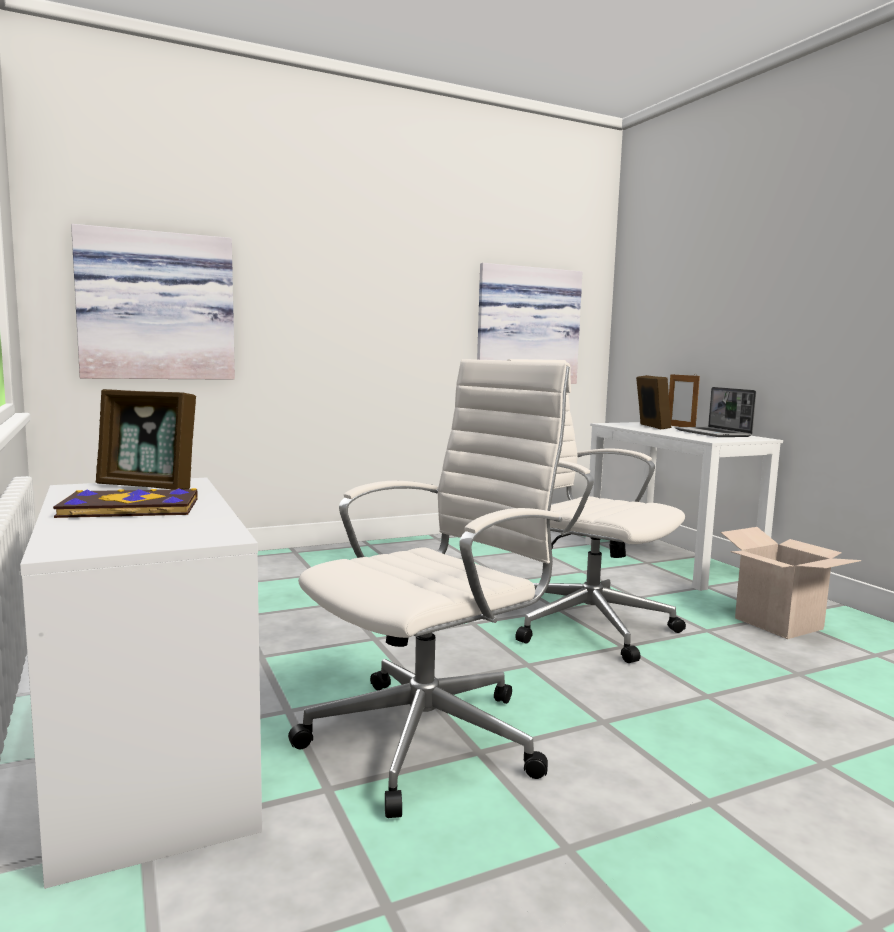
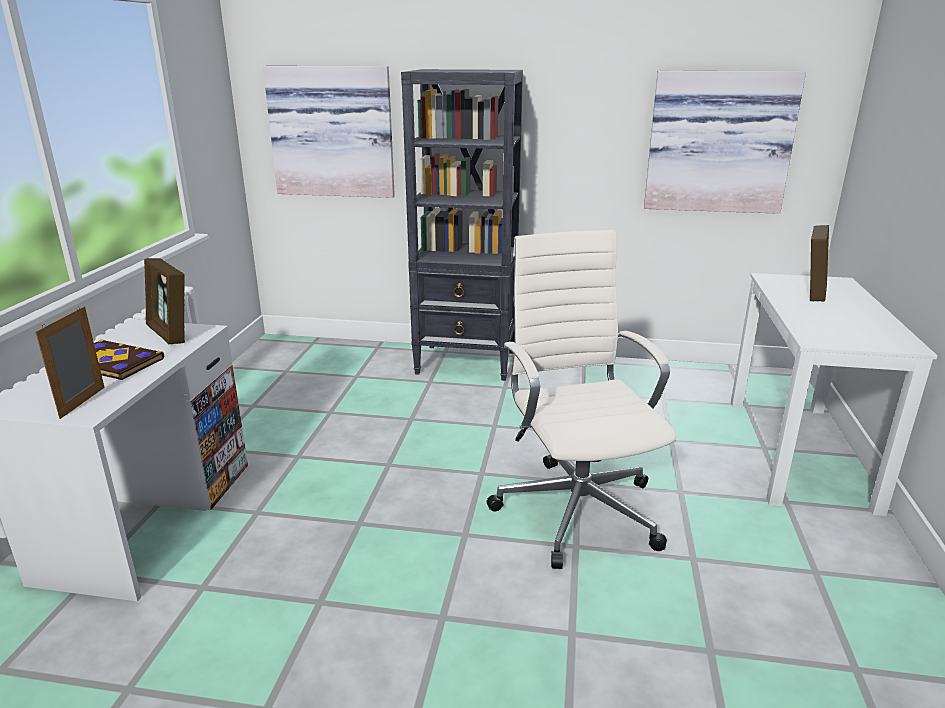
camera: 35 degrees right, 15 degrees up
white office chair [288,359,571,818] -> none
picture frame [669,373,700,427] -> picture frame moved to [35,306,105,419]
laptop [675,387,756,437] -> none
cardboard box [721,527,862,639] -> none
none -> black bookcase [401,69,523,381]

